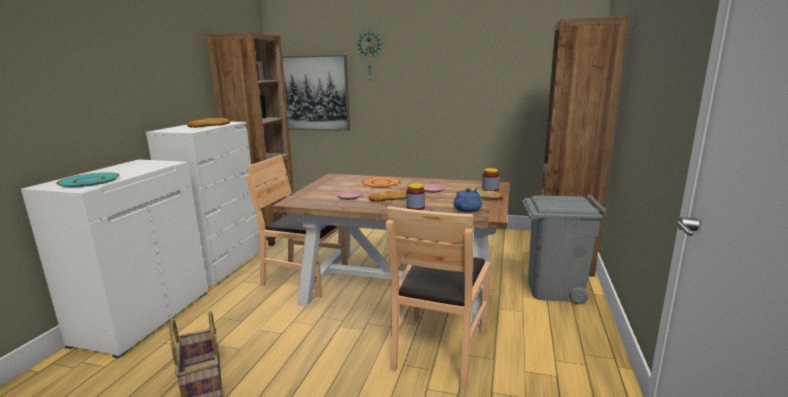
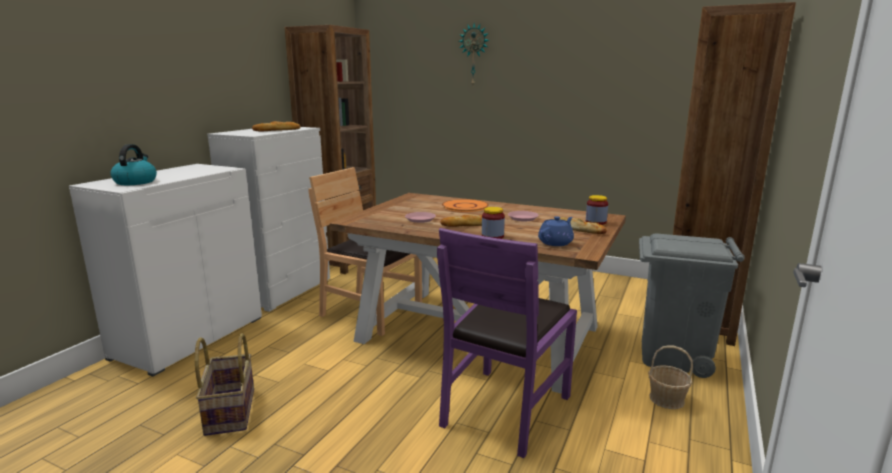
camera: 10 degrees right, 0 degrees up
turquoise plate [56,172,120,188] -> kettle [110,144,157,185]
picture [282,55,350,131] -> none
brown chair [386,206,491,388] -> purple chair [437,228,577,458]
none -> basket [648,345,693,409]

